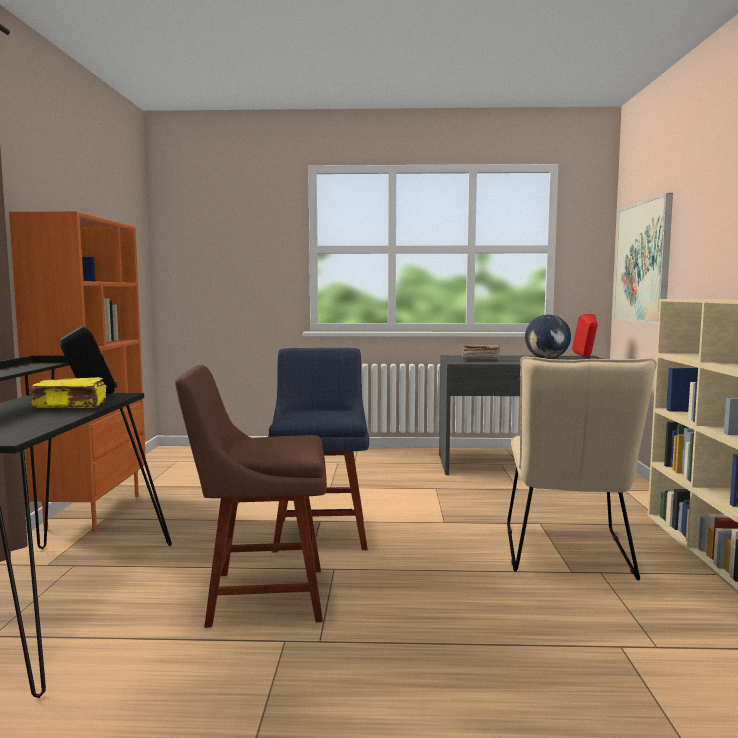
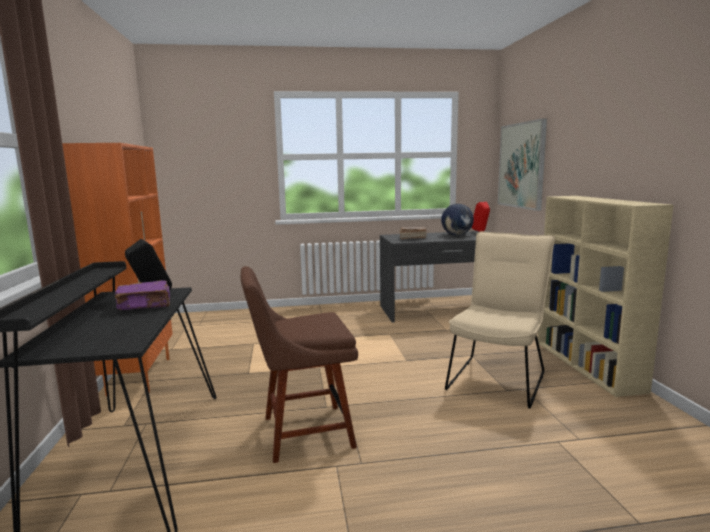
camera: 10 degrees left, 5 degrees up
yellow book [29,377,106,408] -> purple book [115,280,170,310]
blue chair [268,348,369,552] -> none
beige chair [507,356,657,580] -> beige chair turned 150 degrees counterclockwise [445,231,555,409]

